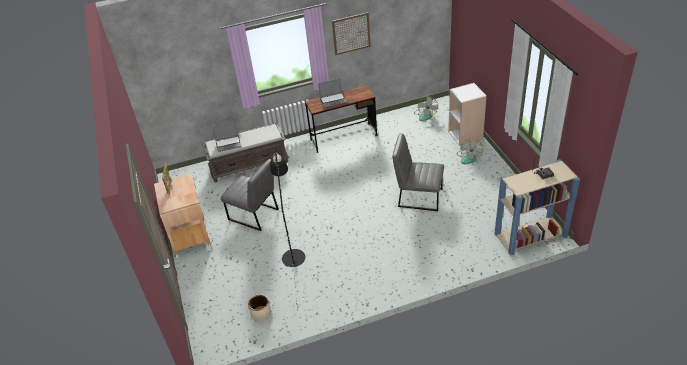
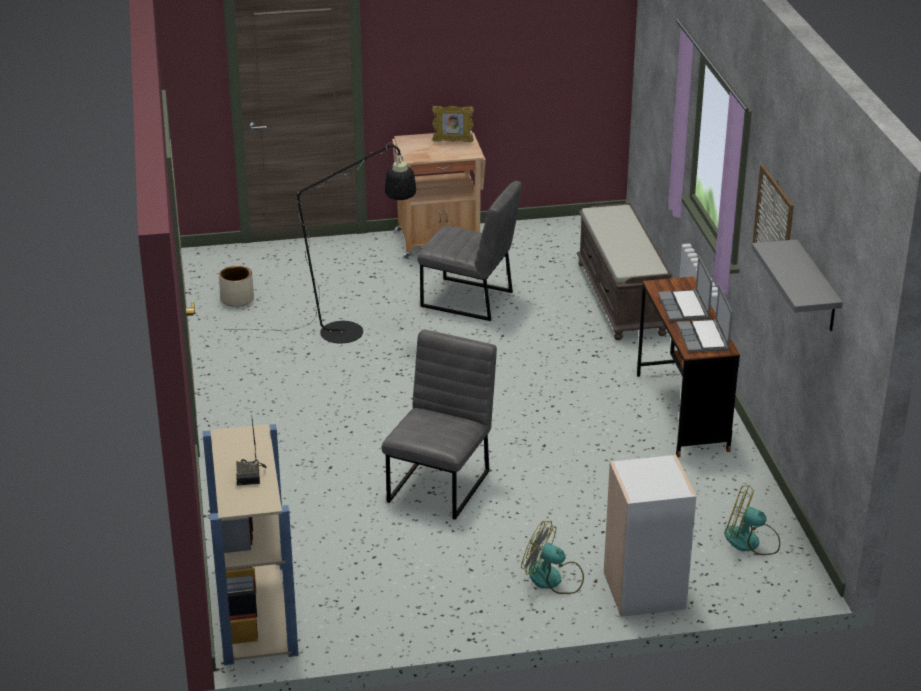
camera: 95 degrees right, 10 degrees down
laptop [212,122,241,152] -> laptop moved to [677,285,733,352]
grey chair [221,159,279,231] -> grey chair turned 105 degrees counterclockwise [418,181,522,321]
none -> grey shelf [752,239,843,331]

